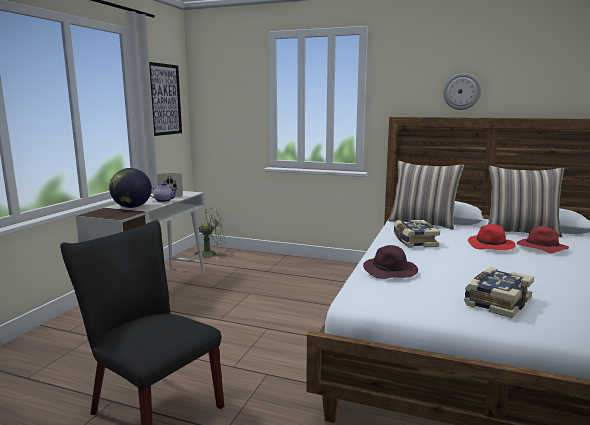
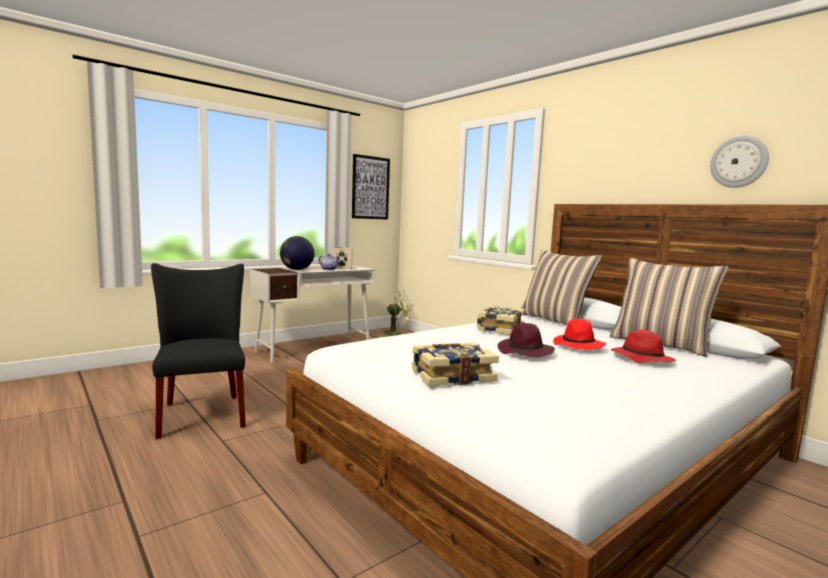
camera: 30 degrees right, 5 degrees down
purple hat [363,245,418,279] -> purple hat moved to [498,323,555,357]
wall clock [443,73,481,110] -> wall clock moved to [710,136,769,188]

